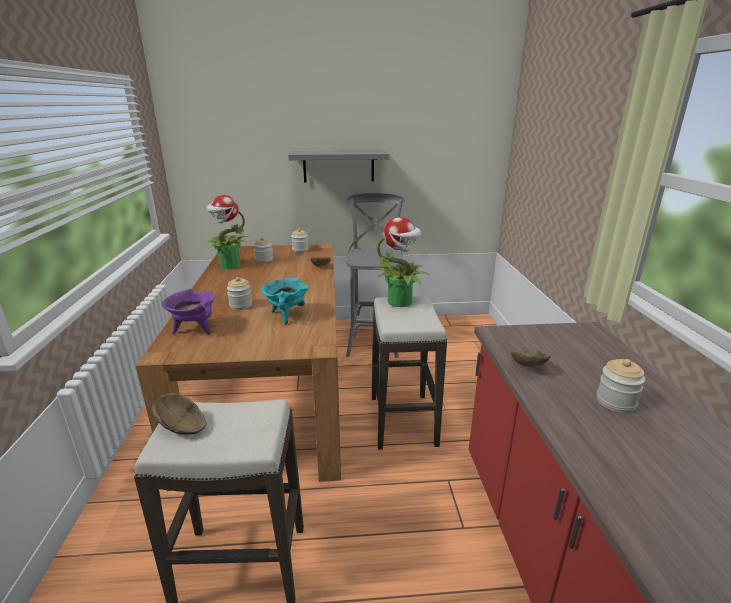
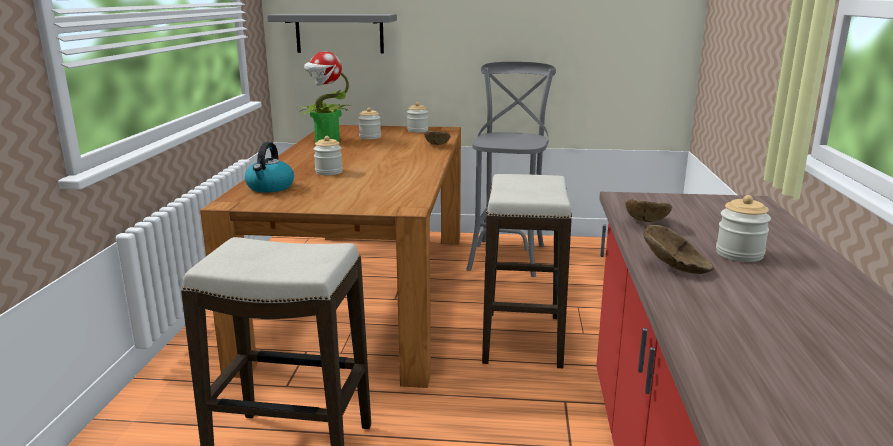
camera: 10 degrees right, 5 degrees down
brown bowl [151,393,206,435] -> brown bowl moved to [643,225,714,274]
purple cooking pot [162,289,214,335] -> kettle [245,142,294,193]
turquoise cooking pot [261,278,310,325] -> none
grey shelf [288,150,390,182] -> grey shelf moved to [267,14,397,53]
potted plant [375,217,428,307] -> none

